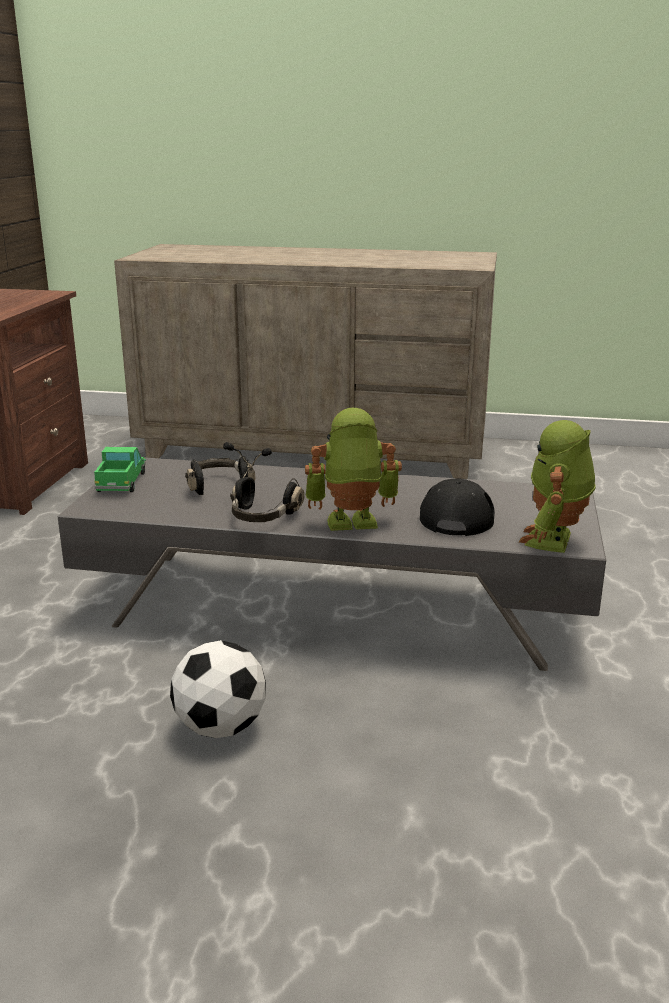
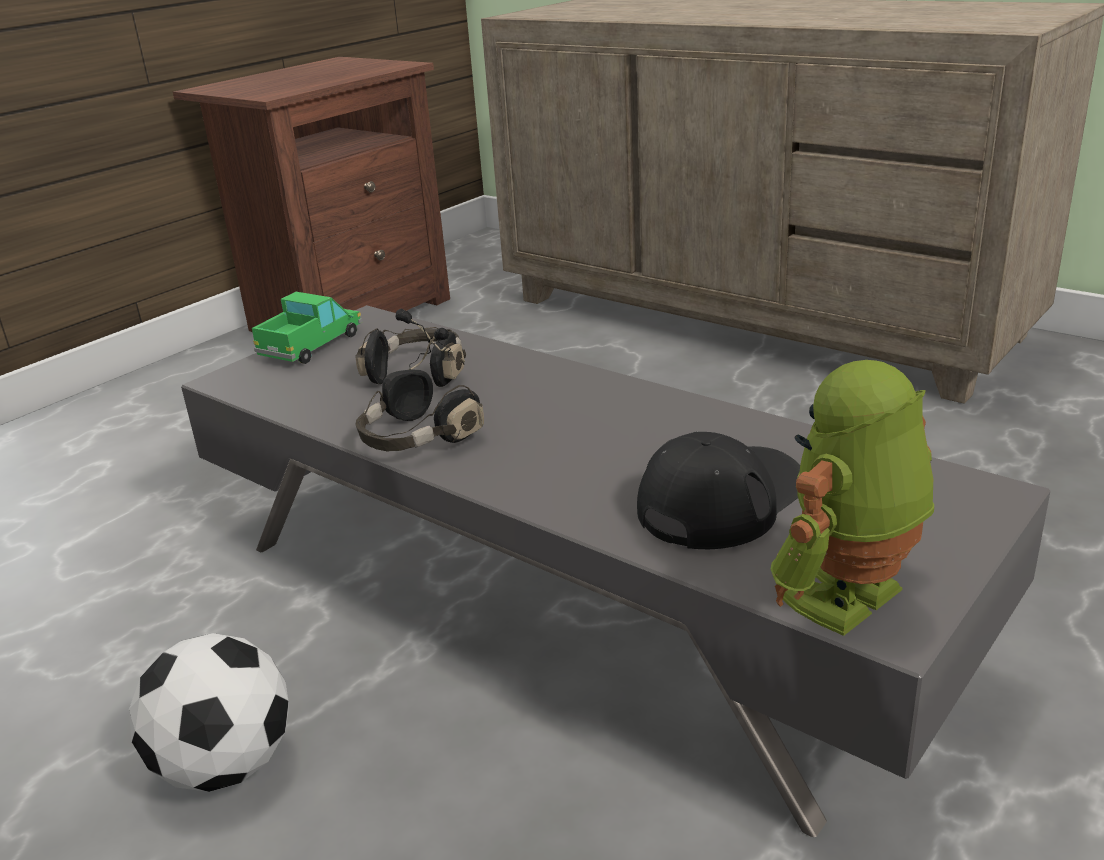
camera: 30 degrees right, 5 degrees up
toy robot [305,408,402,531] -> none

